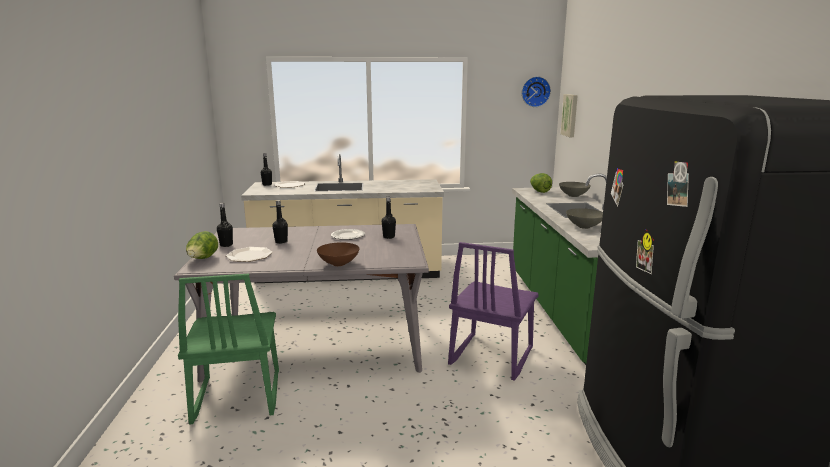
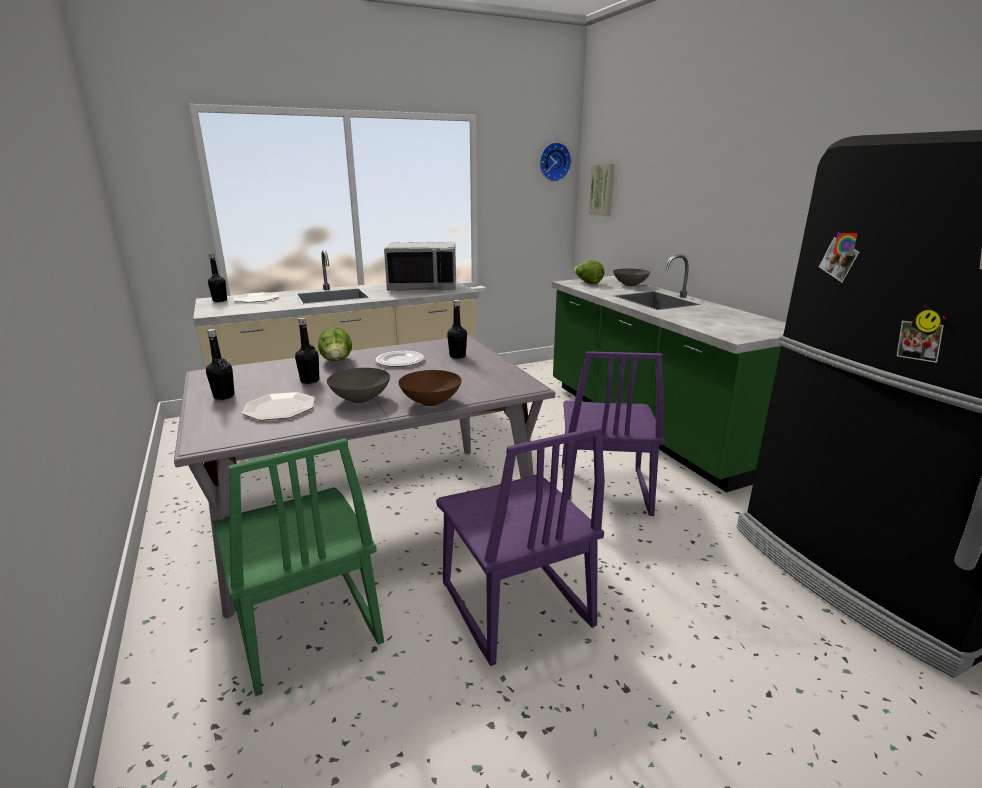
camera: 20 degrees left, 5 degrees up
lettuce [186,231,218,259] -> lettuce moved to [318,327,352,361]
grey bowl [566,208,603,229] -> grey bowl moved to [327,368,390,403]
none -> grey microwave [384,242,456,291]
none -> purple chair [436,426,605,666]

